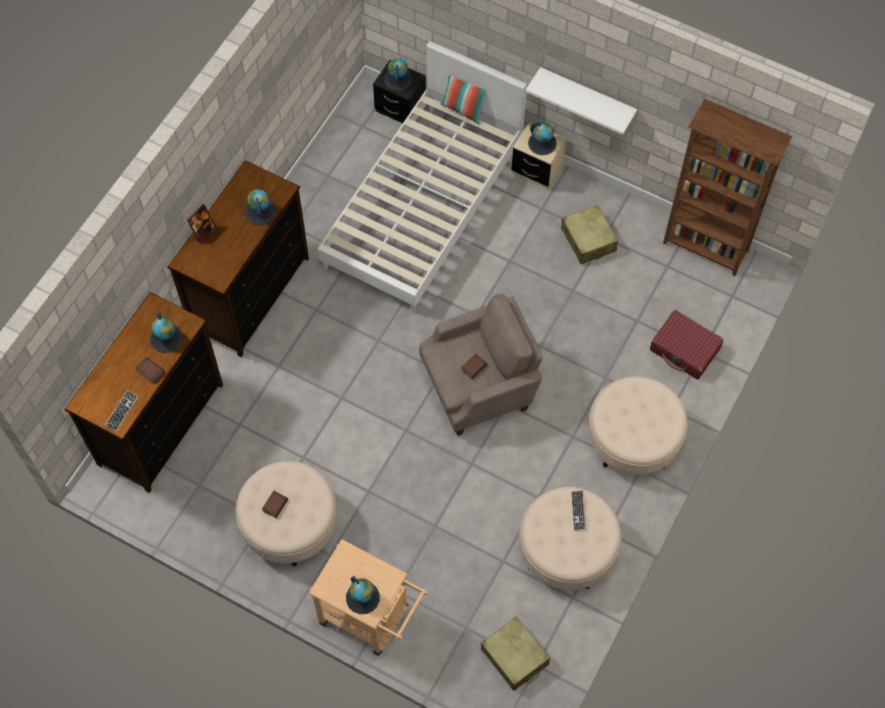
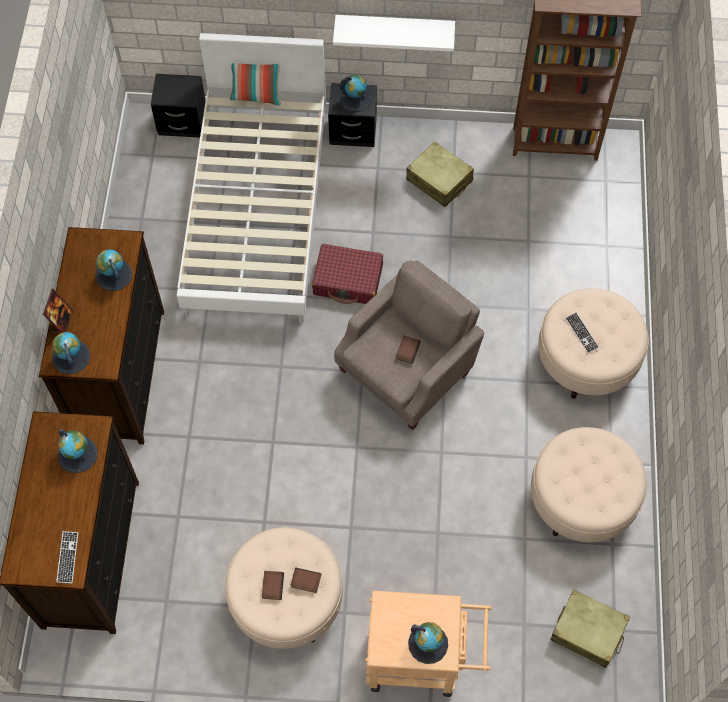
camera: 25 degrees left, 0 degrees up
book [135,357,164,384] -> book moved to [291,567,321,593]
globe [384,58,412,91] -> globe moved to [52,332,90,374]
beige nightstand [512,122,567,190] -> black nightstand [328,83,377,147]
keyboard [571,490,586,531] -> keyboard moved to [565,312,599,354]
red suitcase [650,310,724,380] -> red suitcase moved to [312,244,383,304]

